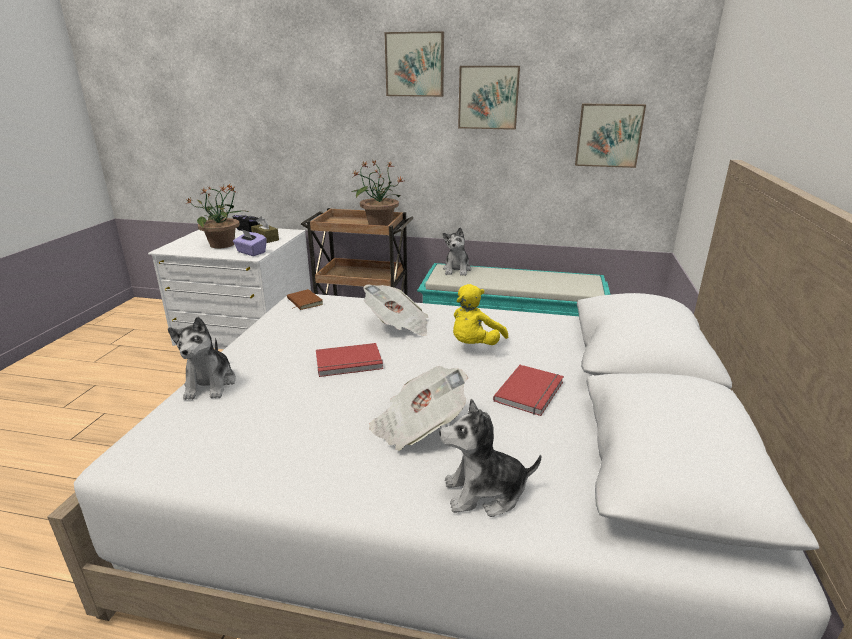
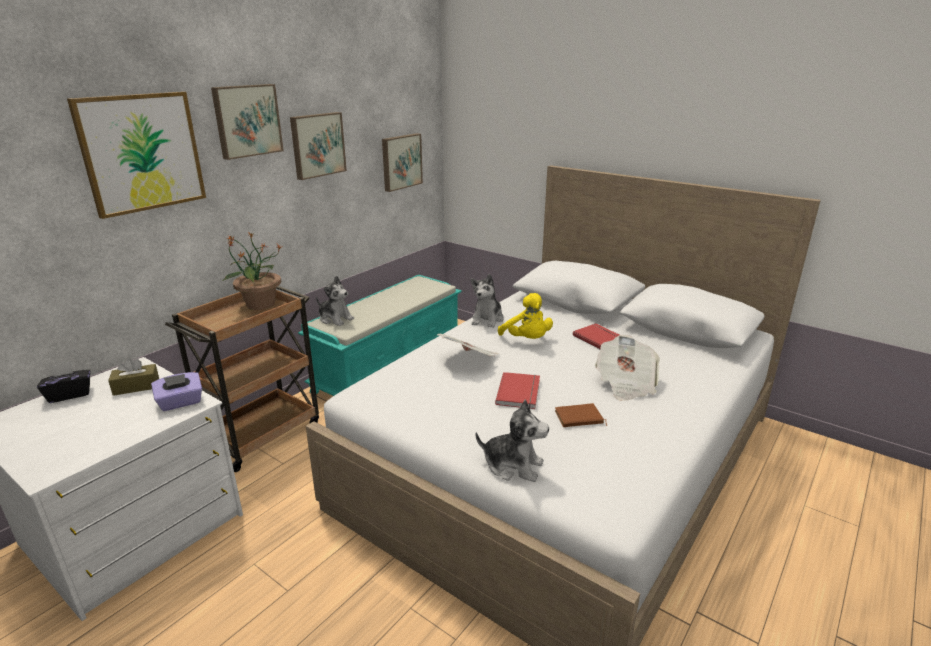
camera: 65 degrees left, 0 degrees up
potted plant [185,184,248,248] -> none
brown book [287,289,323,310] -> brown book moved to [555,403,607,427]
plush toy [439,399,541,517] -> plush toy moved to [471,274,504,328]
none -> picture [67,91,206,219]

